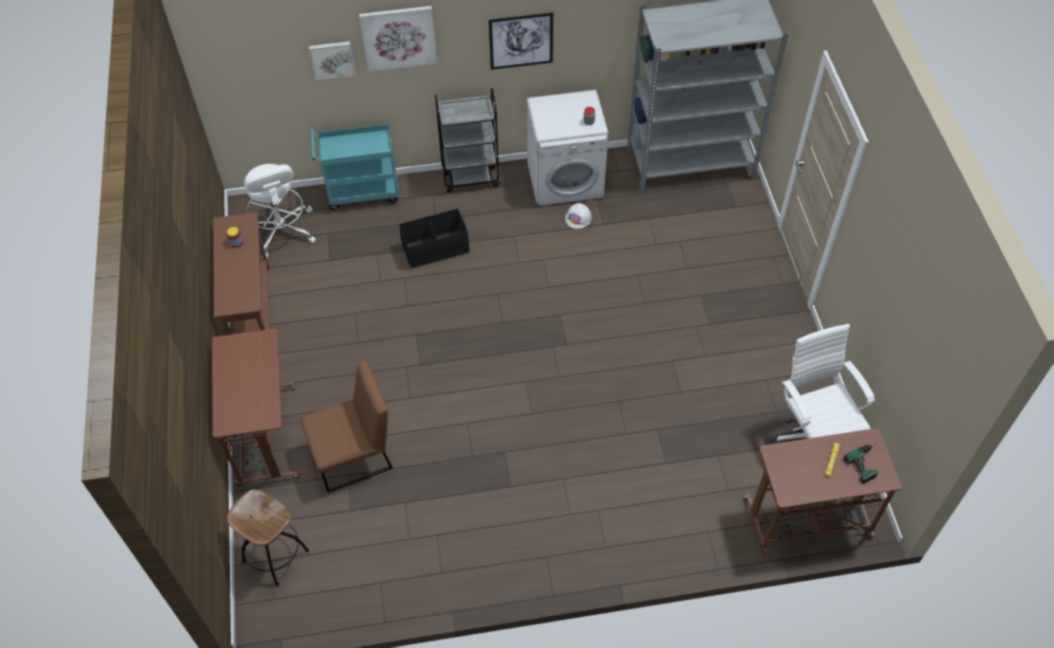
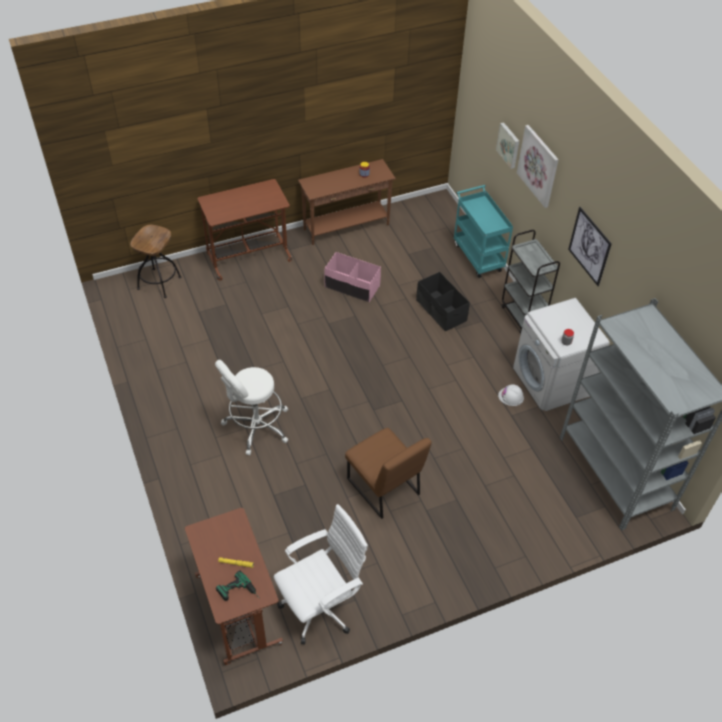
camera: 75 degrees right, 5 degrees down
white stool [244,164,316,258] -> white stool moved to [215,360,288,455]
brown chair [300,360,393,493] -> brown chair moved to [345,428,432,519]
none -> pink storage box [324,252,381,302]

